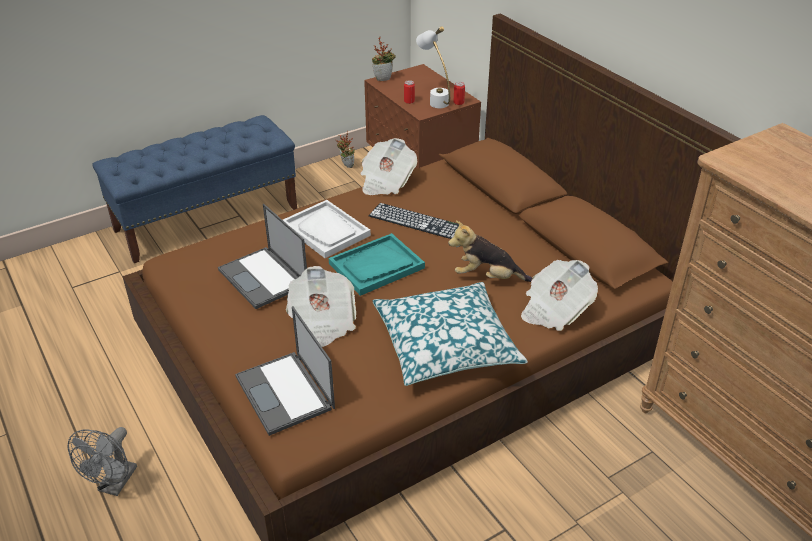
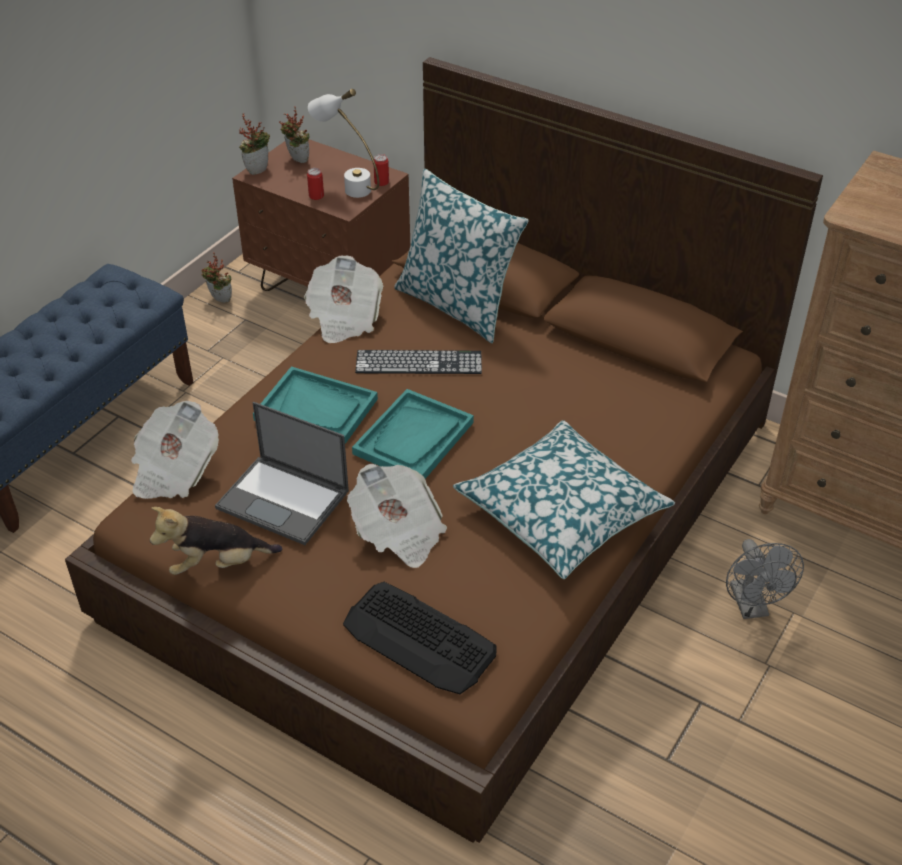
camera: 25 degrees left, 5 degrees up
grey fan [67,427,137,496] -> grey fan moved to [726,539,804,619]
laptop [235,306,335,436] -> keyboard [343,582,497,694]
white tray [283,200,371,258] -> turquoise tray [253,366,378,444]
plush toy [448,221,532,282] -> plush toy moved to [150,507,282,575]
newspaper [521,260,598,331] -> newspaper moved to [131,401,219,499]
none -> potted plant [279,110,309,163]
none -> pillow [394,169,529,343]

